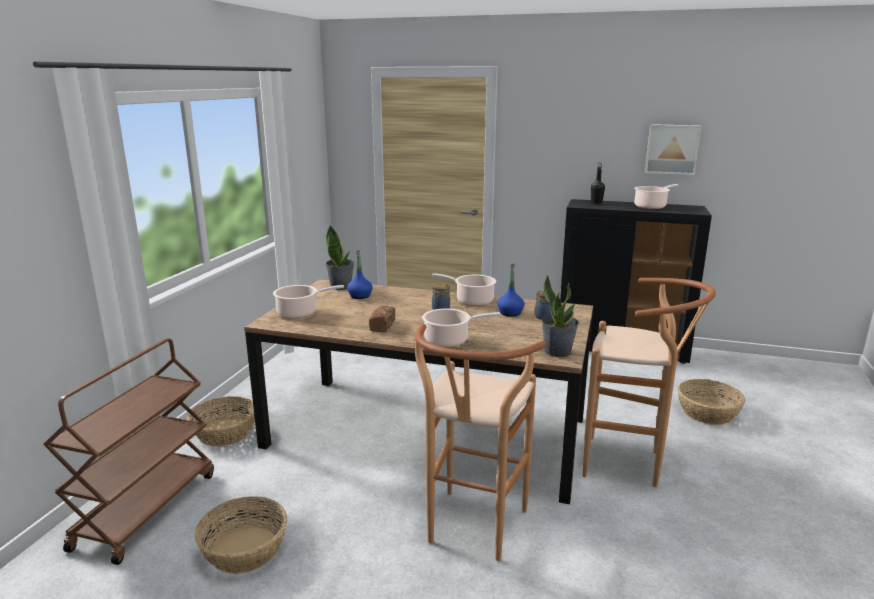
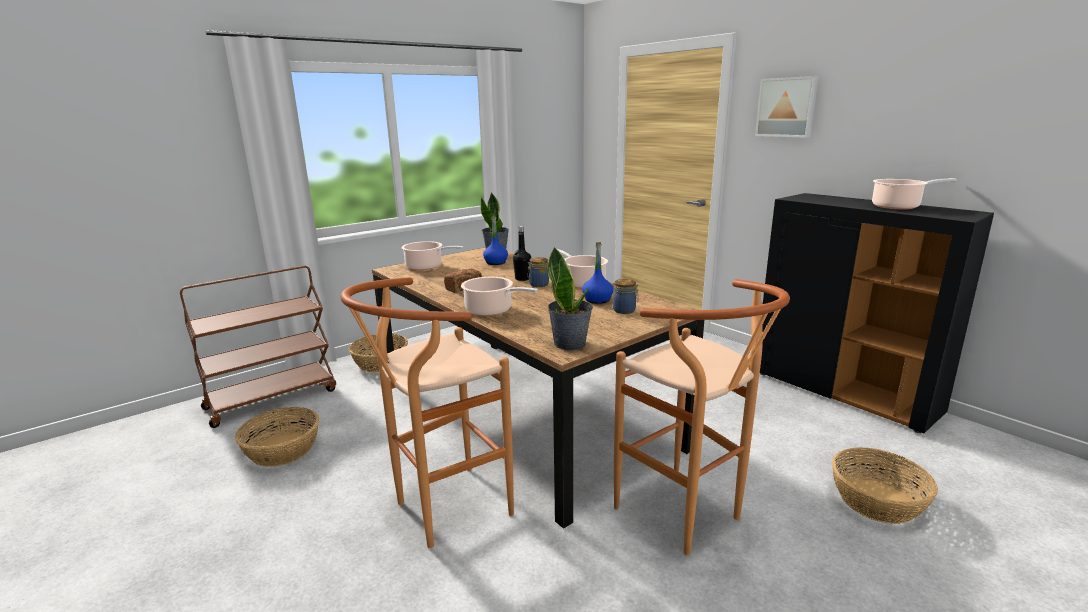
camera: 35 degrees right, 0 degrees up
black bottle [591,163,605,204] -> black bottle moved to [513,226,531,281]
picture [645,124,702,175] -> picture moved to [755,76,819,138]

